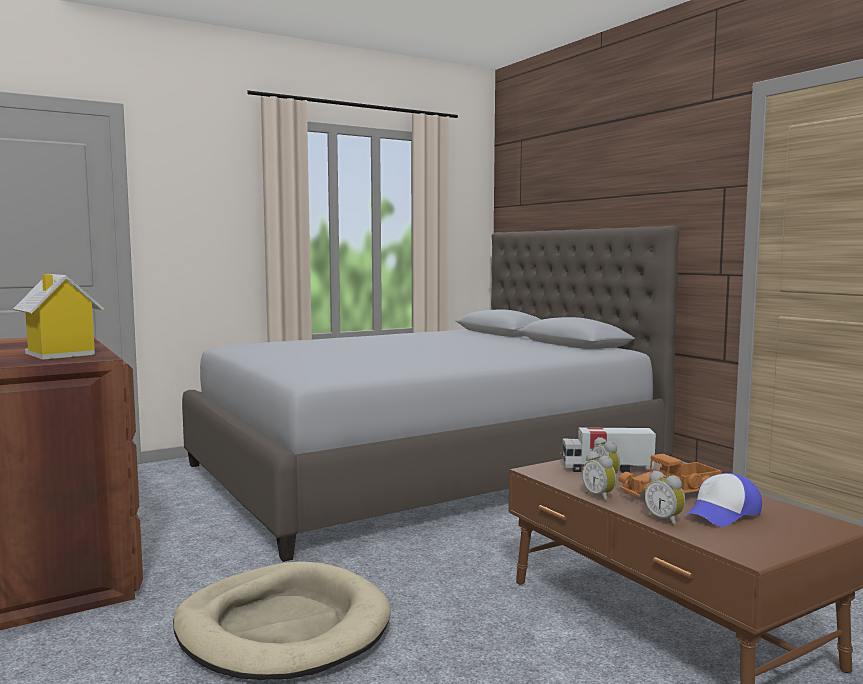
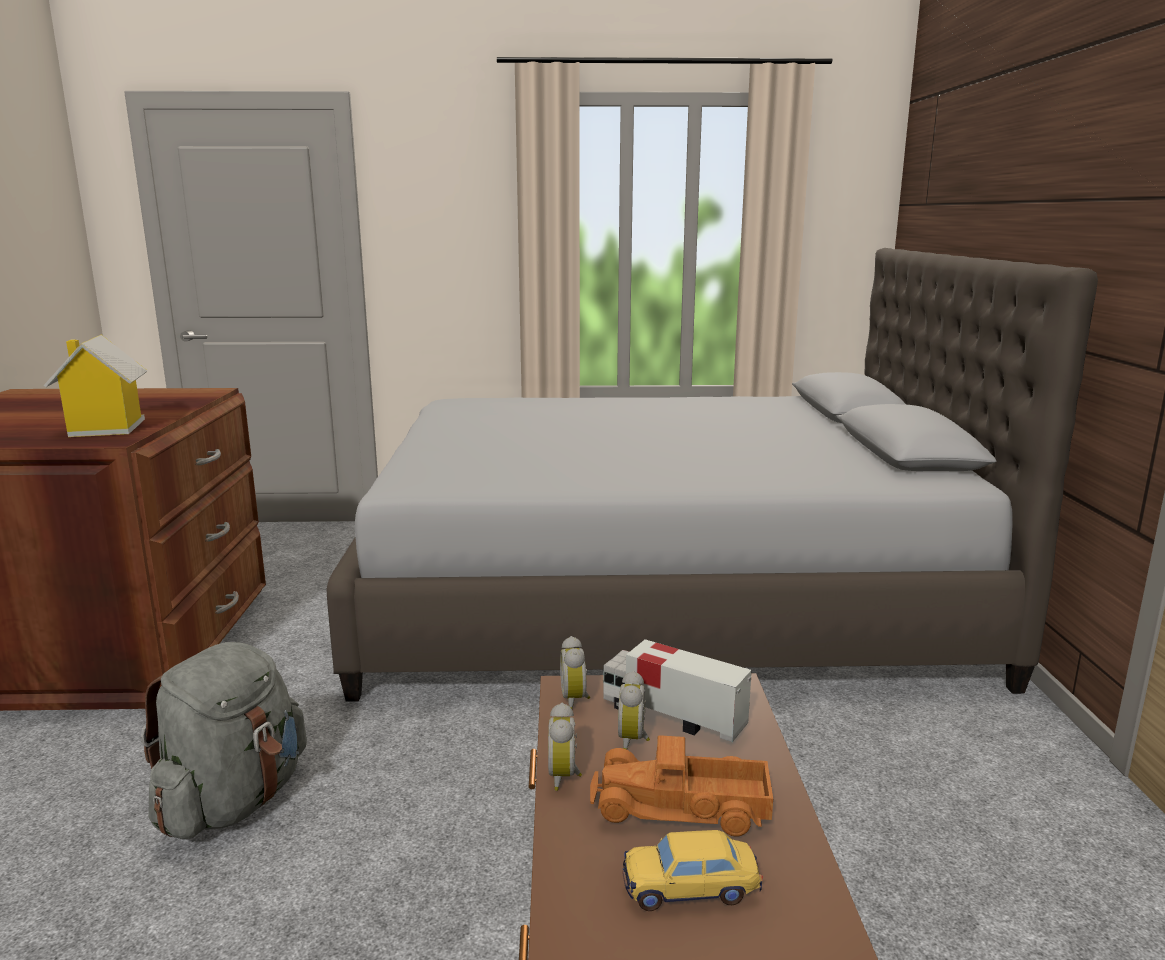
camera: 30 degrees right, 10 degrees up
beige dog bed [173,561,391,680] -> grey backpack [141,642,307,839]
alarm clock [644,470,685,526] -> alarm clock moved to [560,636,590,709]
cap [685,473,762,527] -> toy car [622,830,763,911]

